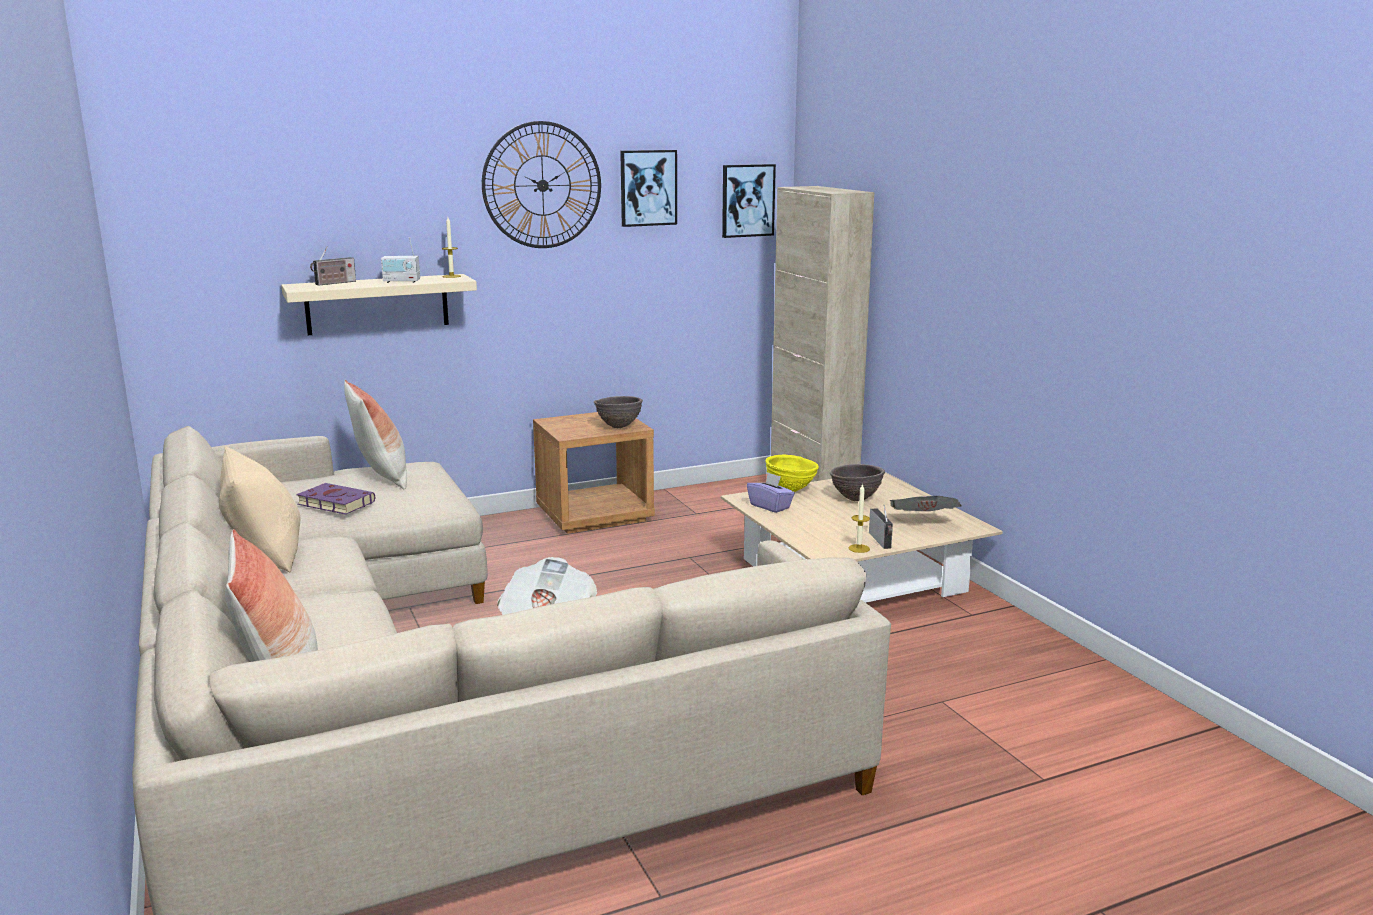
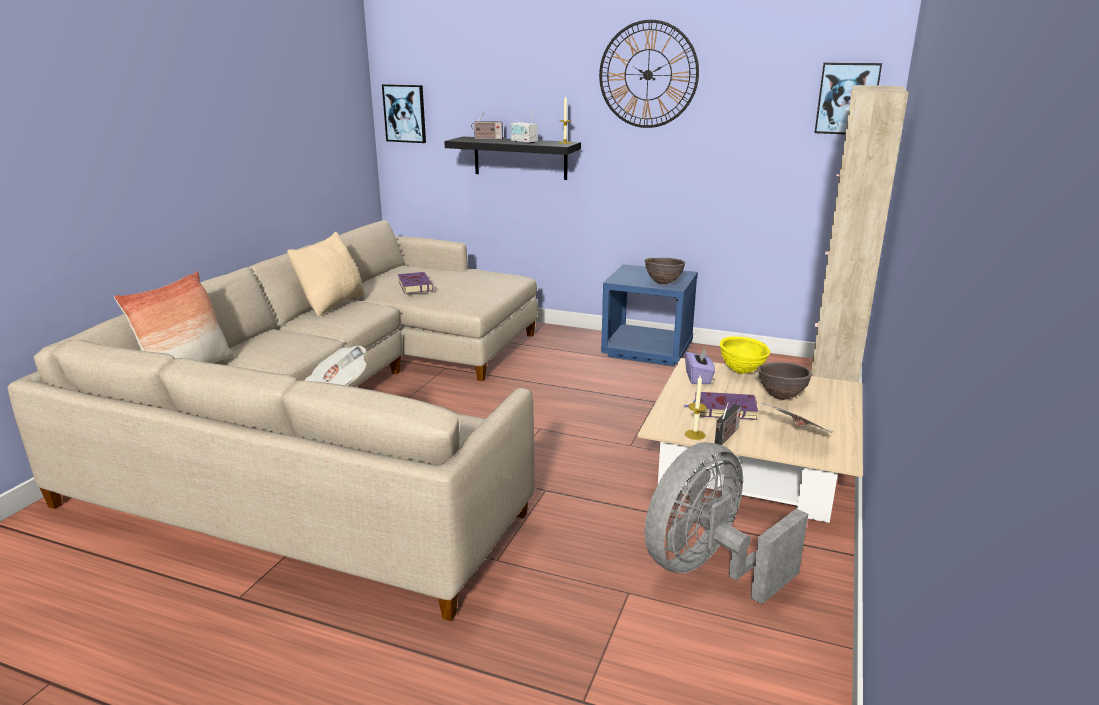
camera: 45 degrees right, 5 degrees up
beige shelf [281,274,477,335] -> black shelf [444,137,581,180]
pillow [344,380,407,489] -> none
brown nightstand [533,412,655,534] -> blue nightstand [601,264,698,366]
picture [620,150,677,227] -> picture moved to [382,84,426,143]
none -> grey fan [645,442,808,605]
none -> purple book [684,392,758,420]

